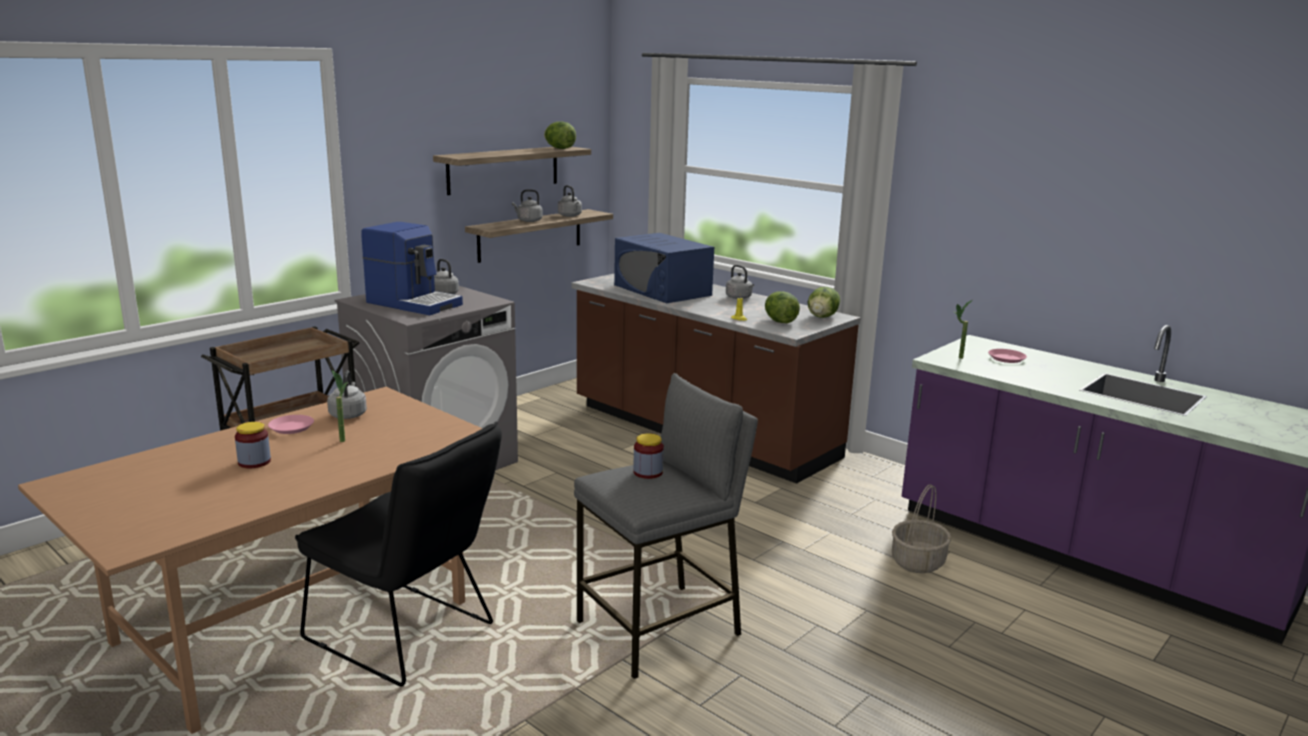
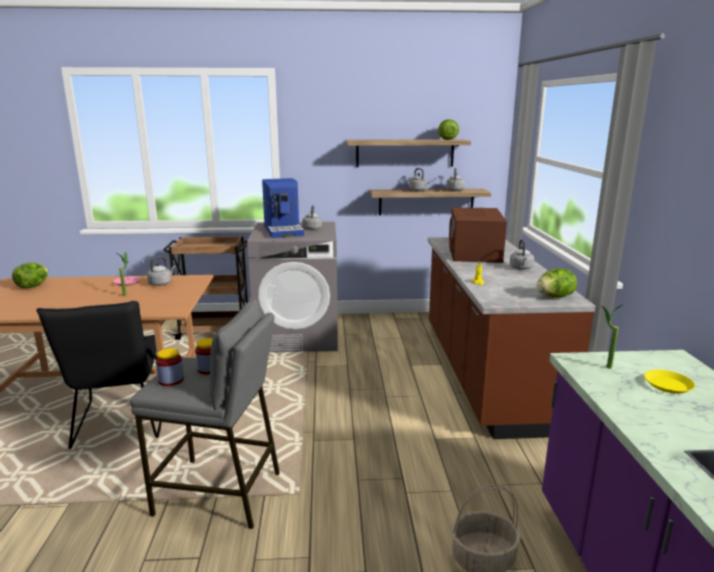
camera: 45 degrees right, 0 degrees up
jar [235,422,271,468] -> jar moved to [156,348,184,386]
blue microwave [614,233,714,303] -> brown microwave [449,207,507,263]
lettuce [765,291,800,323] -> lettuce moved to [12,263,49,288]
pink plate [988,349,1027,363] -> yellow plate [644,370,695,394]

